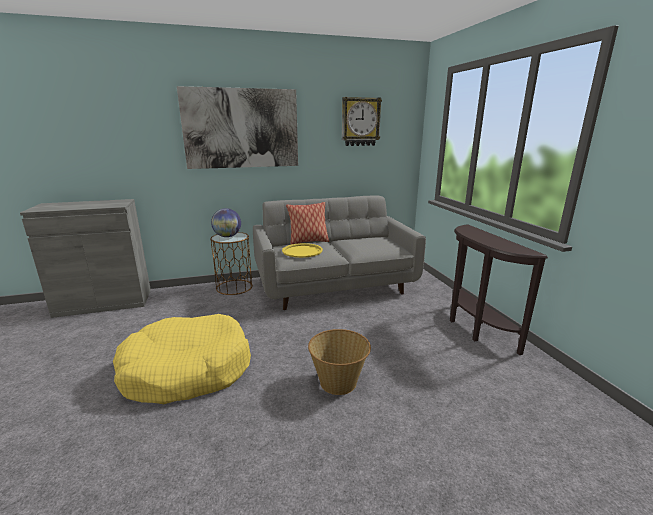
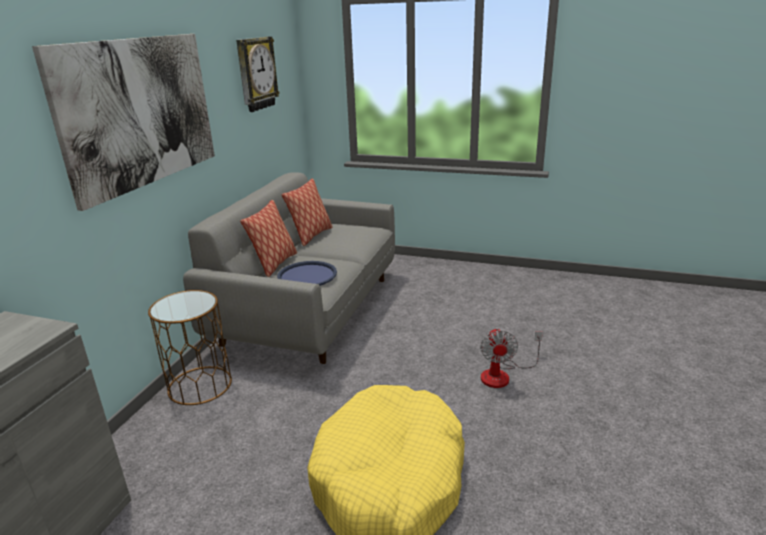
camera: 55 degrees left, 5 degrees up
globe [211,208,241,237] -> none
yellow tray [282,243,323,258] -> blue tray [277,261,337,286]
basket [308,329,371,395] -> fan [480,328,543,388]
brown console table [450,224,548,355] -> none
none -> pillow [282,178,332,246]

